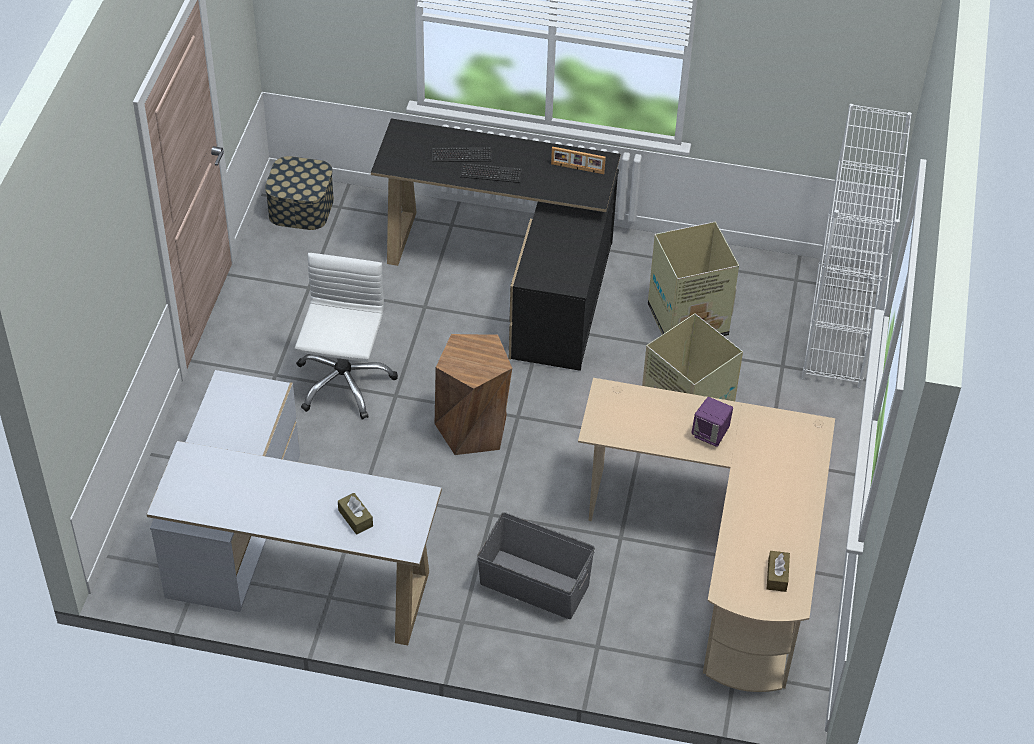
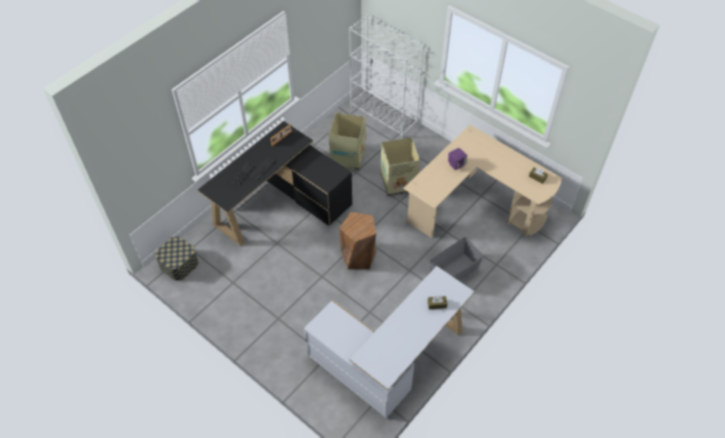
camera: 60 degrees left, 5 degrees up
white office chair [295,253,398,420] -> none

